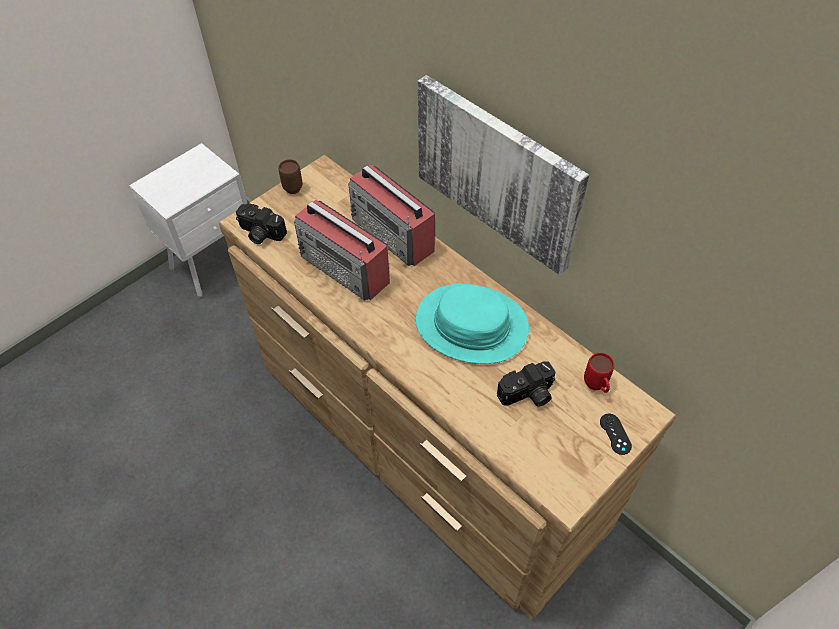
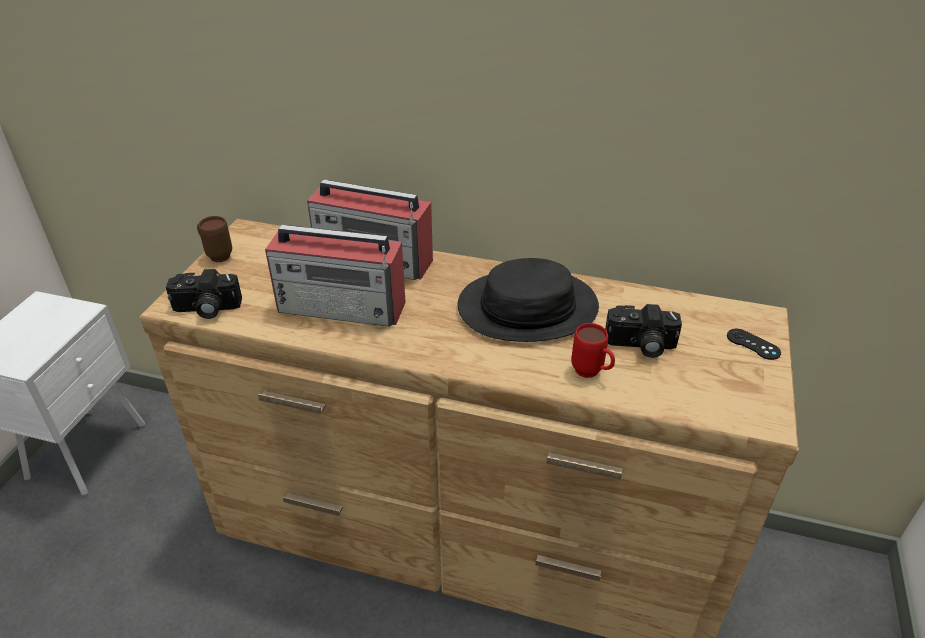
camera: 30 degrees left, 15 degrees down
turquoise hat [416,284,529,364] -> black hat [458,258,599,342]
picture [417,75,589,275] -> none
camera [497,362,556,407] -> camera turned 60 degrees clockwise [605,304,682,358]
red mug [584,353,614,393] -> red mug moved to [571,323,615,378]

